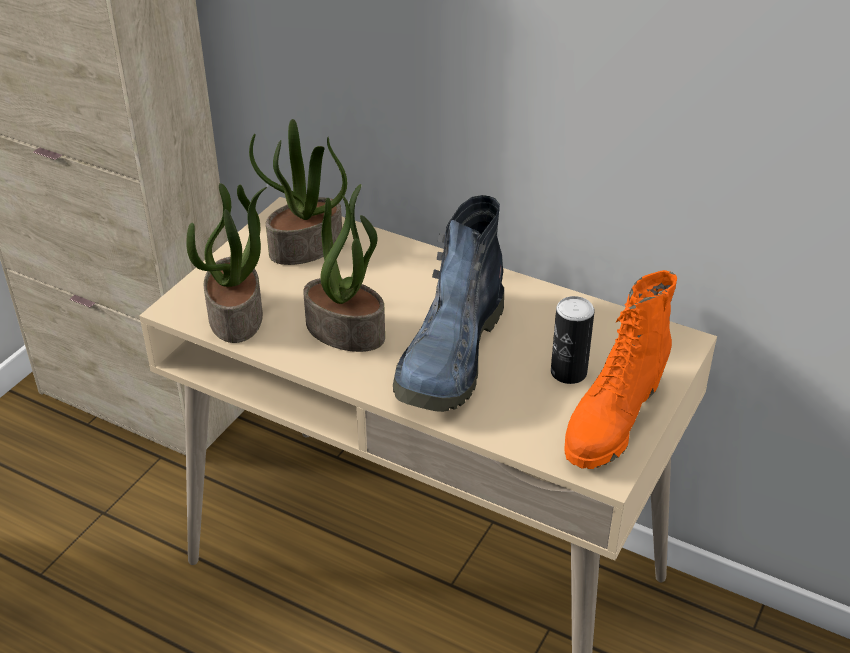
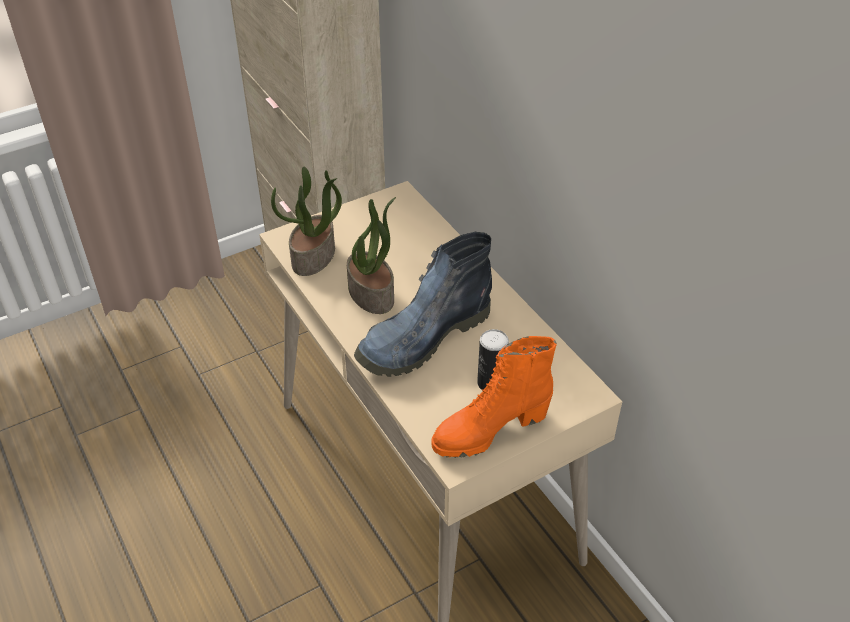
camera: 30 degrees right, 5 degrees up
potted plant [249,119,347,265] -> none

